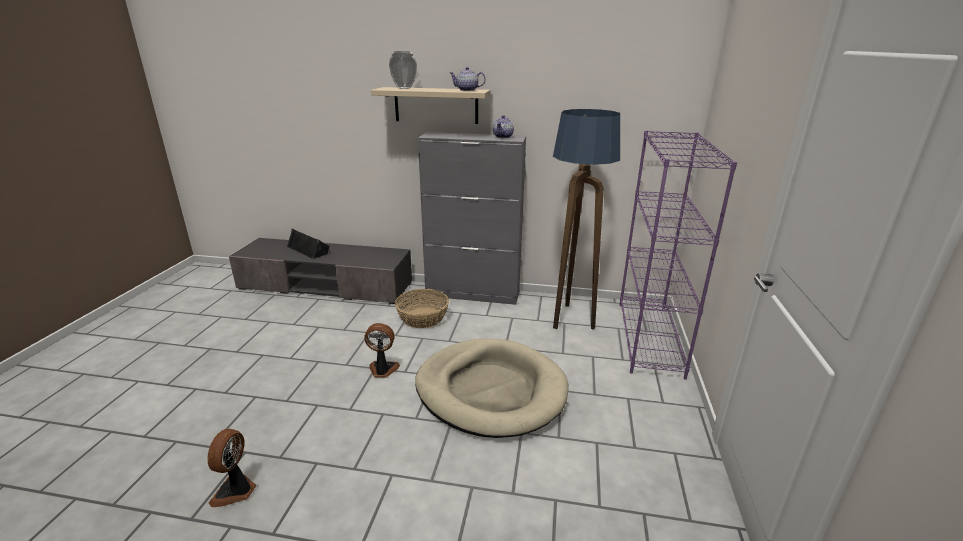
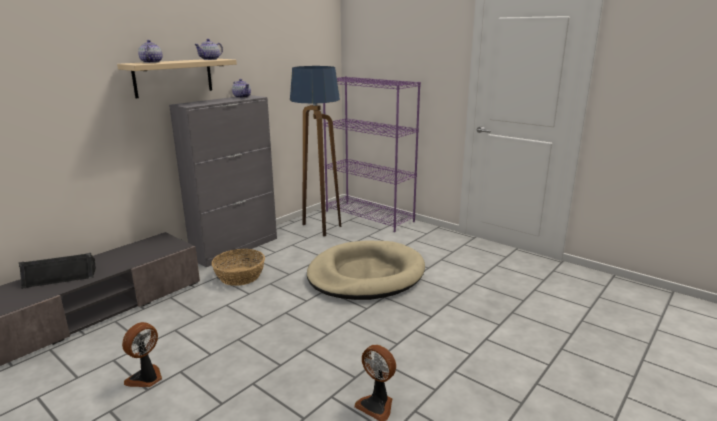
camera: 60 degrees left, 5 degrees down
fan [364,323,400,378] -> fan moved to [122,322,162,387]
vase [389,51,417,89] -> teapot [138,40,162,63]

